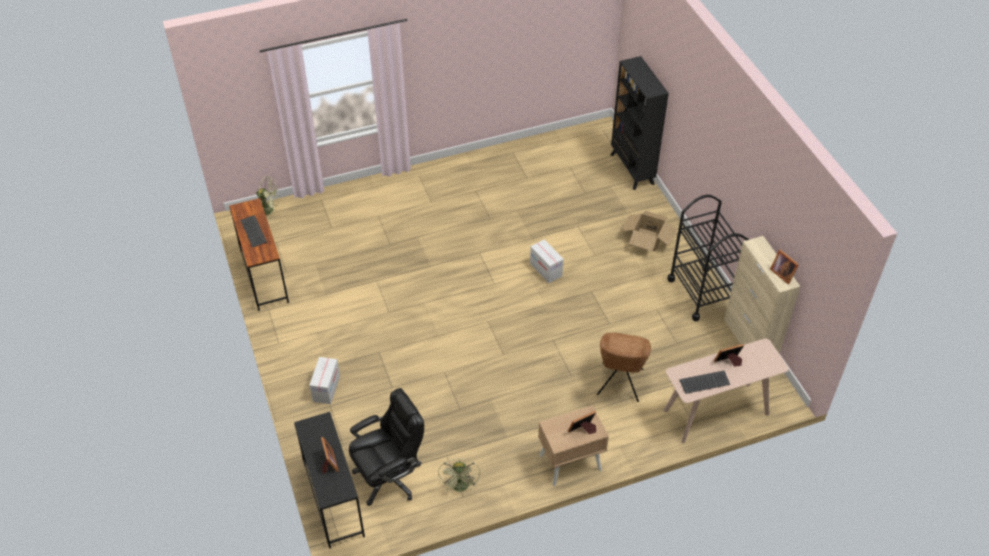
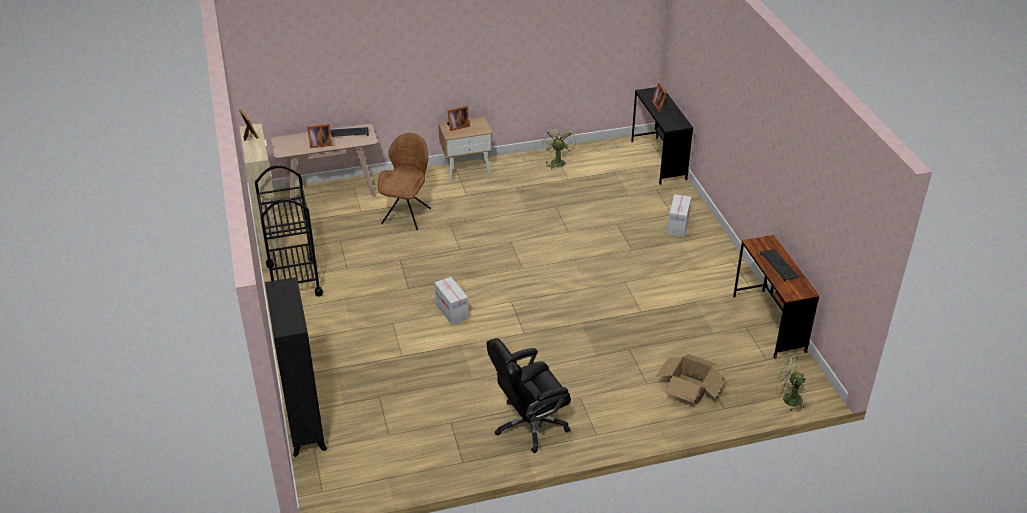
camera: 175 degrees left, 10 degrees down
black office chair [349,388,424,506] -> black office chair moved to [487,338,571,453]
cardboard box [621,211,676,251] -> cardboard box moved to [656,354,726,404]

